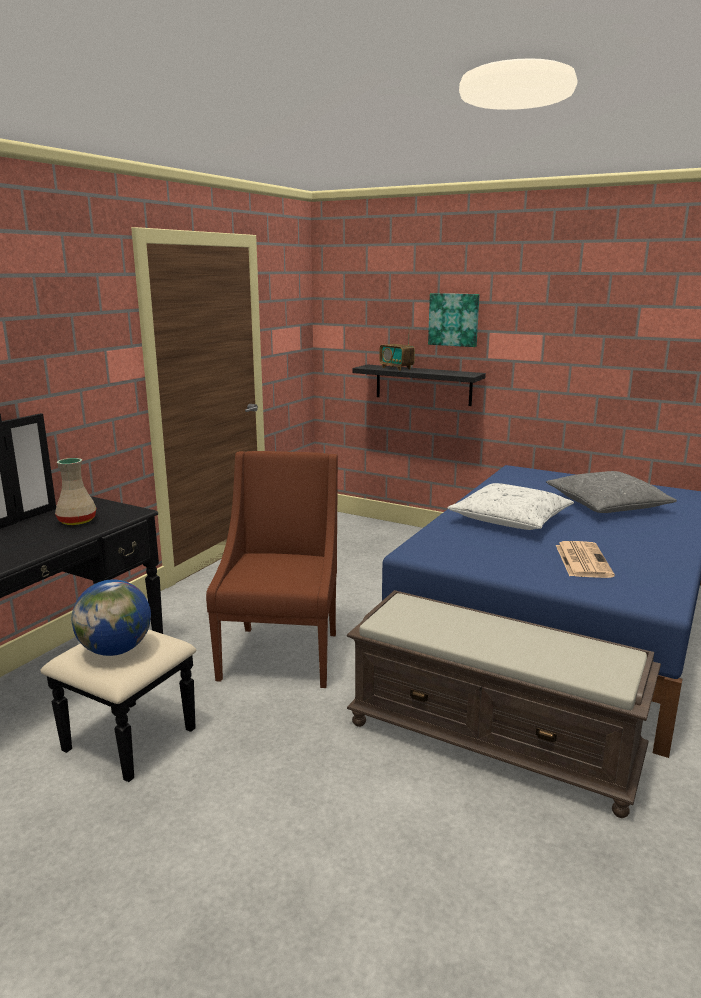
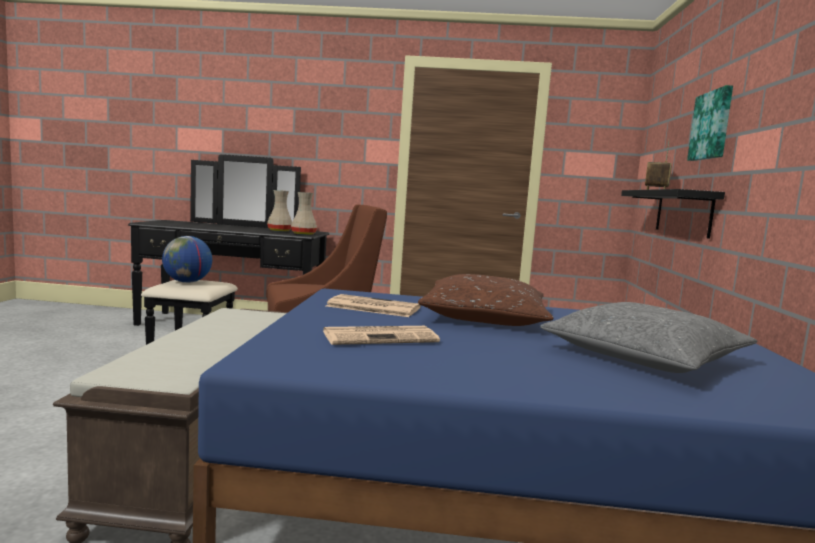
camera: 65 degrees right, 10 degrees down
white pillow [447,483,574,530] -> brown pillow [418,274,553,326]
none -> beige vase [291,192,317,235]
none -> newspaper [326,294,421,317]

